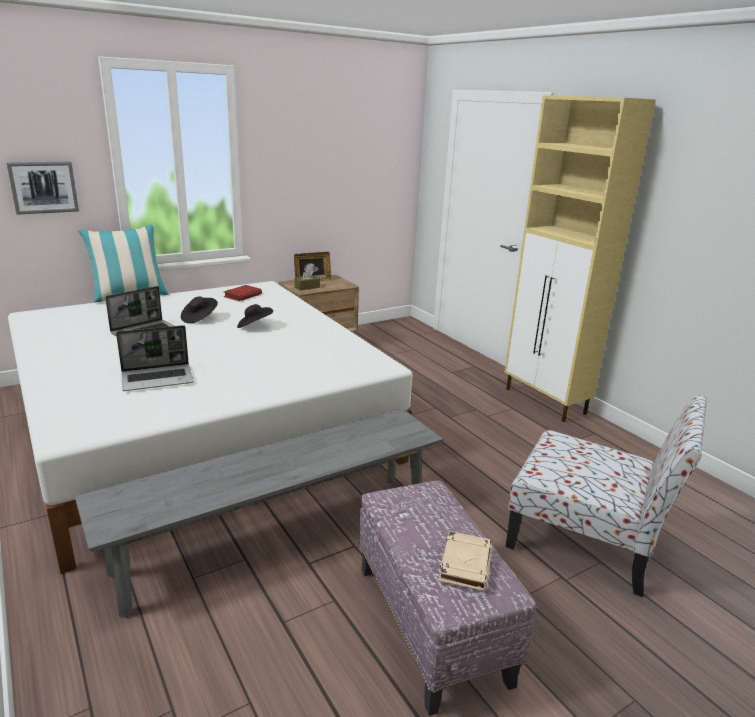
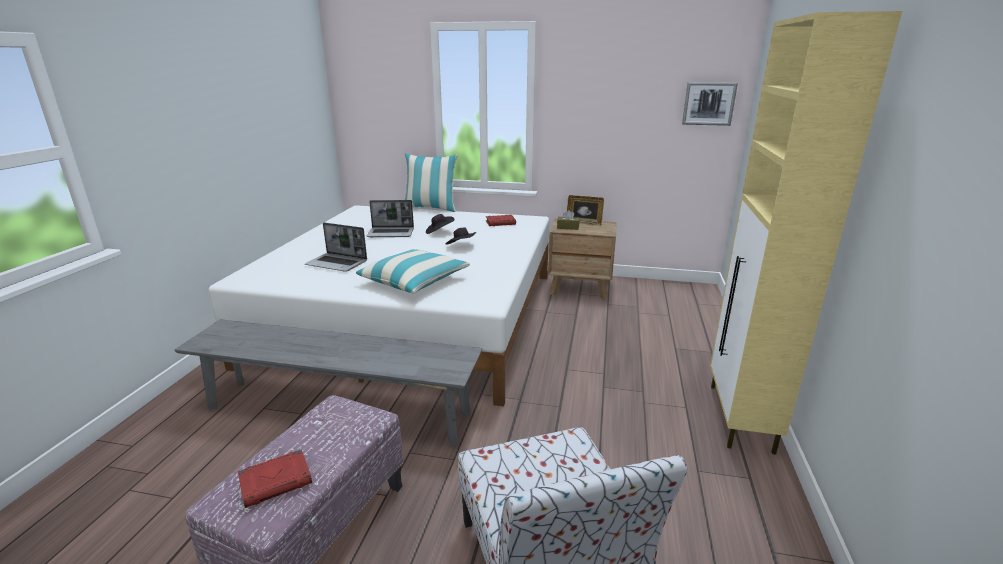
camera: 45 degrees right, 0 degrees up
picture [6,162,79,215] -> picture moved to [682,82,738,126]
beige book [439,531,492,591] -> red book [238,449,312,508]
none -> pillow [356,249,470,293]

